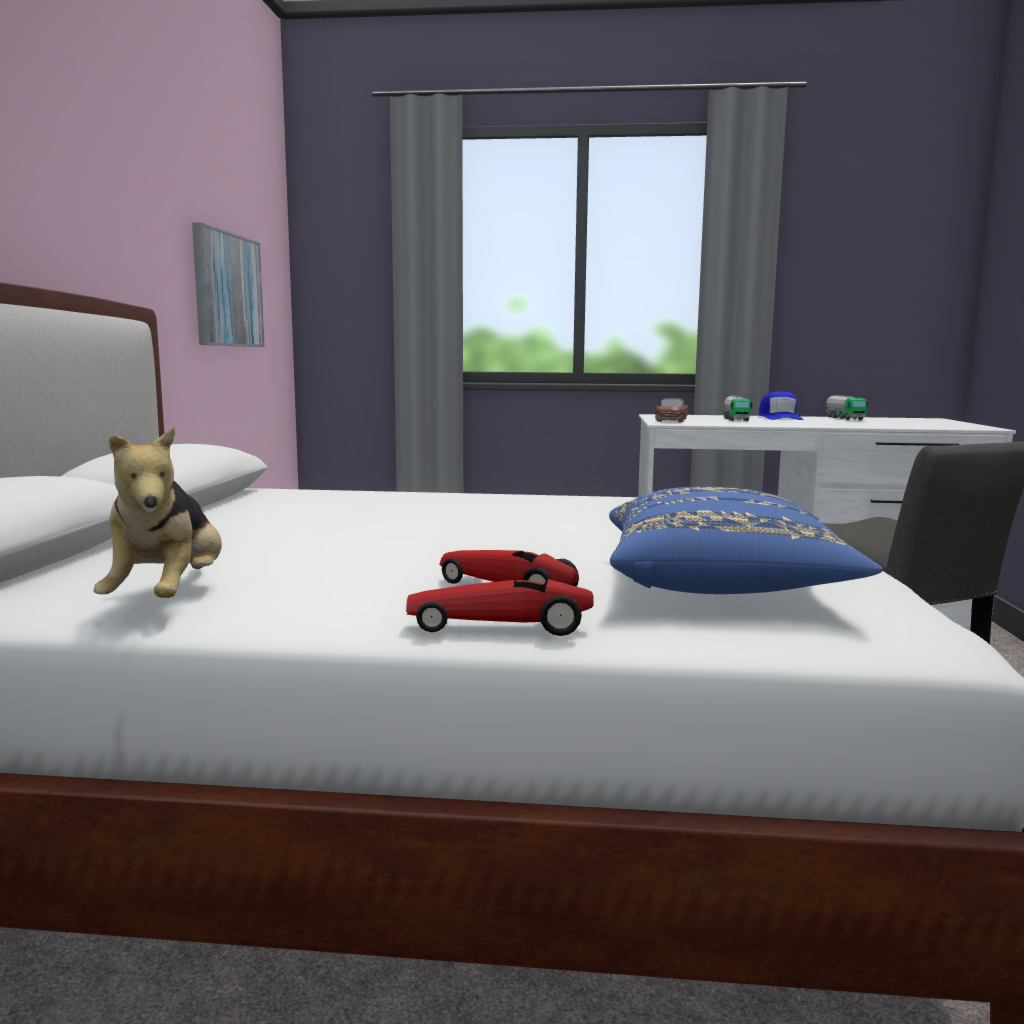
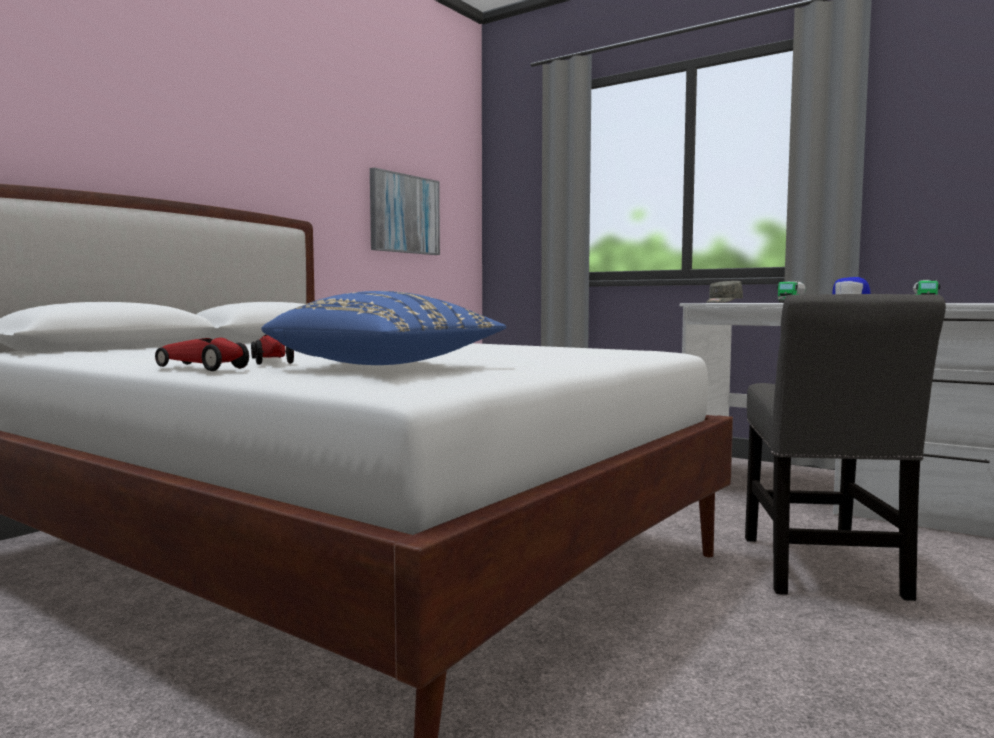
camera: 30 degrees right, 5 degrees down
plush toy [94,427,222,598] -> none
toy car [655,398,688,422] -> grey cap [706,281,743,303]

